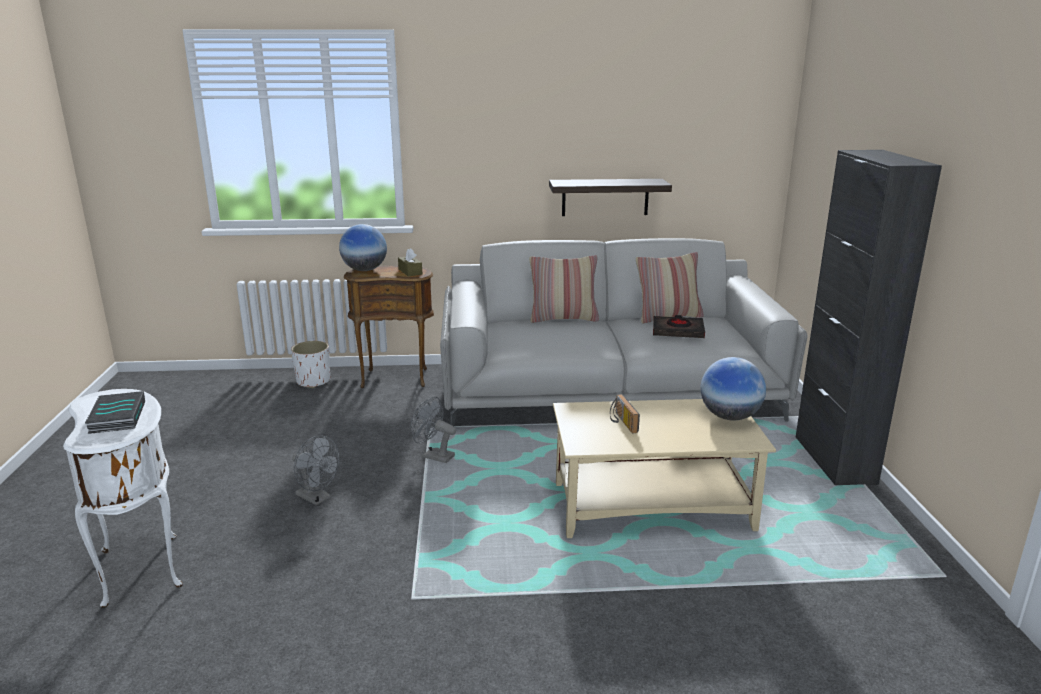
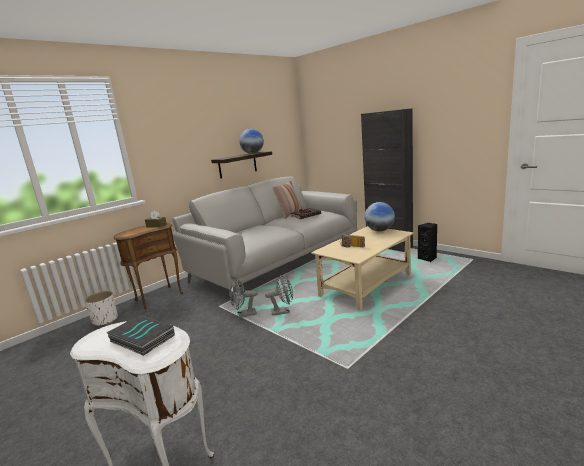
camera: 40 degrees left, 5 degrees down
grey fan [292,436,339,505] -> grey fan moved to [265,275,293,316]
globe [339,224,387,271] -> globe moved to [239,129,264,154]
pillow [529,255,599,323] -> none
none -> black speaker [418,223,437,262]

